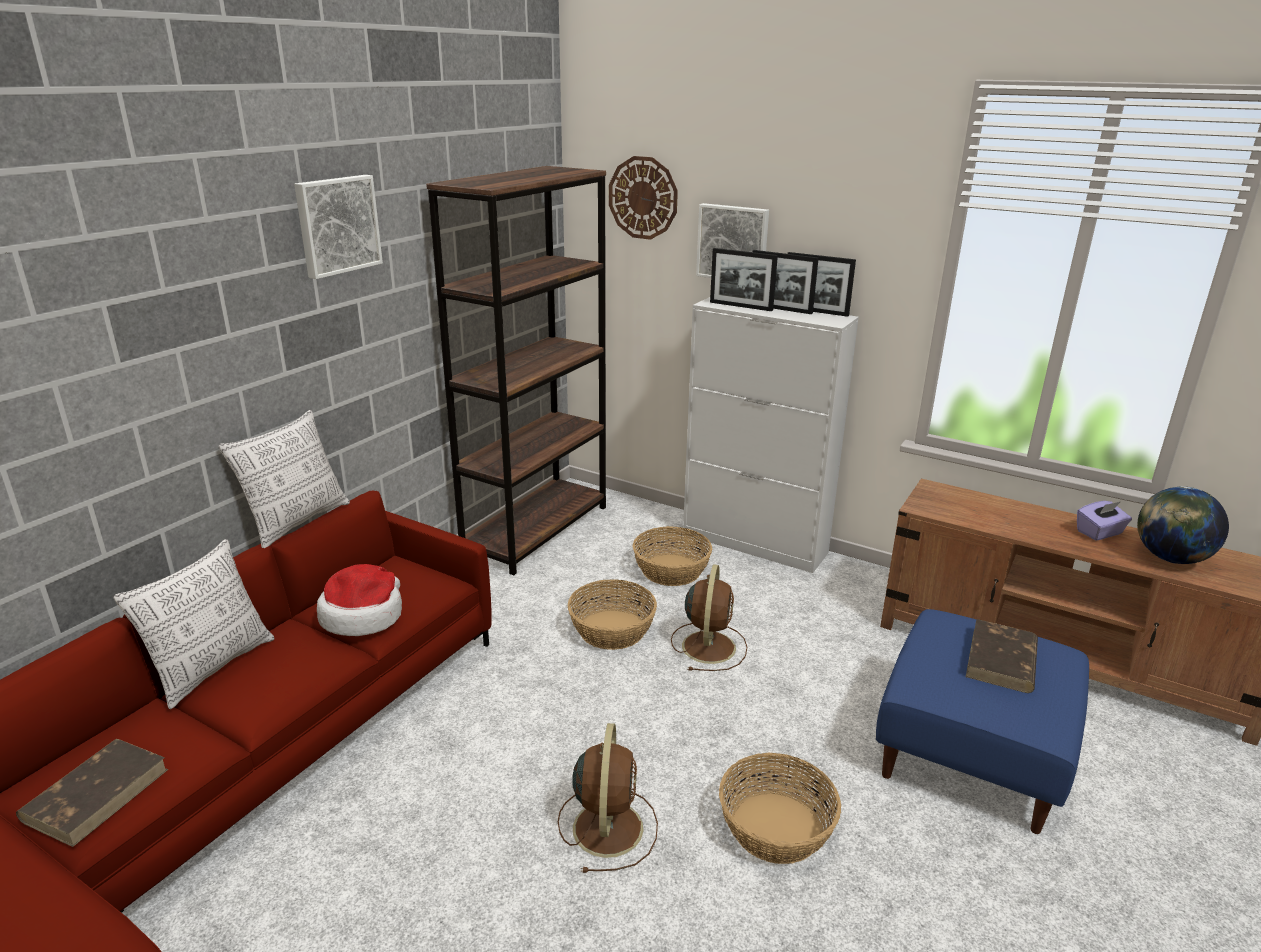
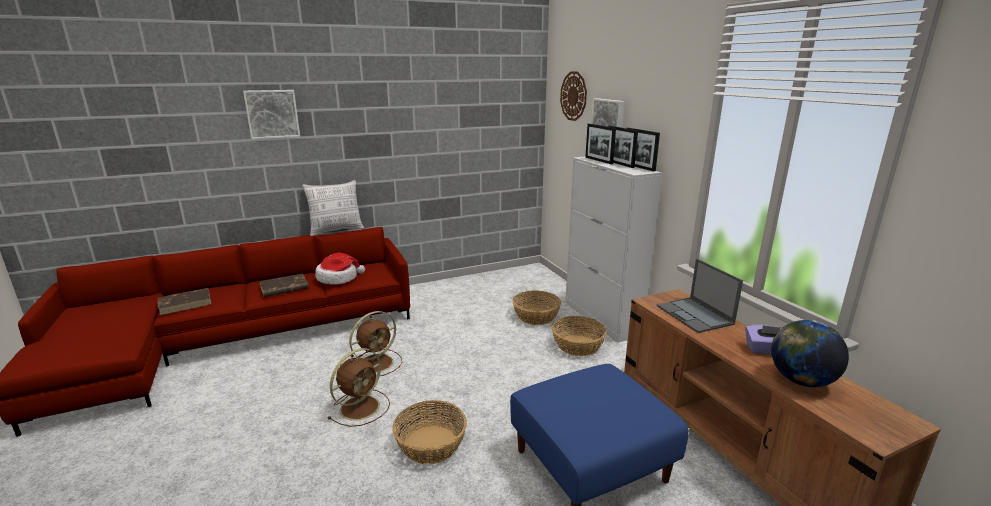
camera: 35 degrees right, 5 degrees down
pillow [113,539,274,709] -> none
picture [294,175,383,279] -> picture moved to [243,90,300,139]
brown bookcase [426,166,606,575] -> none
basket [567,579,657,650] -> basket moved to [552,316,607,356]
brown fan [671,564,747,671] -> brown fan moved to [349,311,402,376]
brown book [966,619,1038,693] -> brown book moved to [260,274,309,297]
none -> laptop [657,259,743,333]

